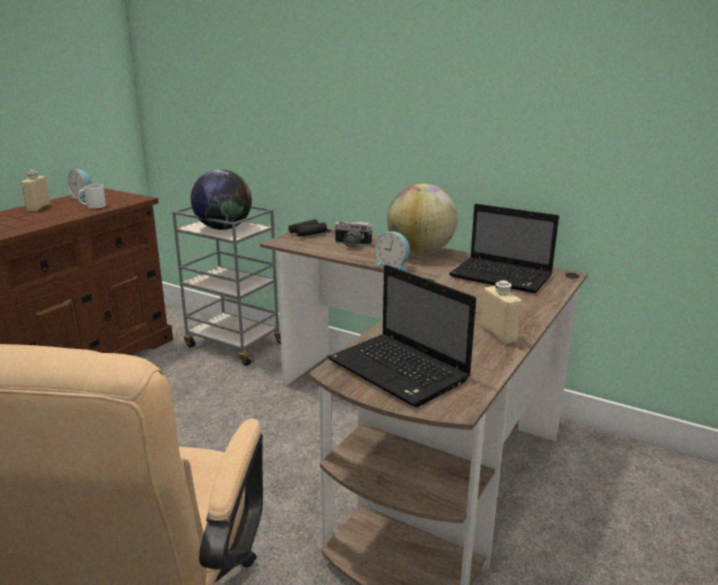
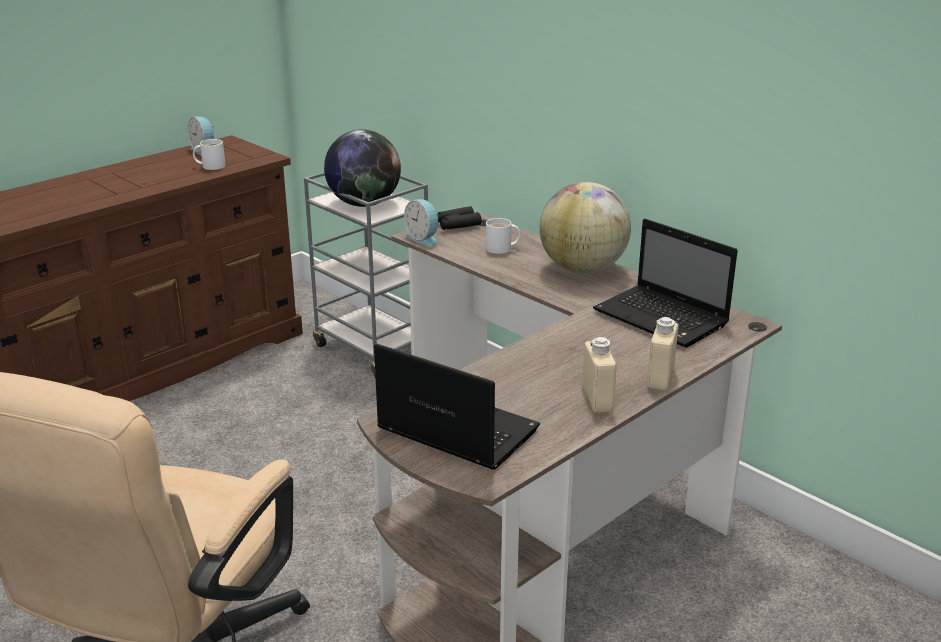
camera: 15 degrees right, 5 degrees up
beige bottle [21,170,51,211] -> beige bottle moved to [647,317,678,390]
laptop [328,265,476,407] -> laptop turned 150 degrees clockwise [374,344,540,470]
camera [333,221,372,248] -> white mug [486,218,520,254]
alarm clock [375,231,410,271] -> alarm clock moved to [404,199,438,247]

